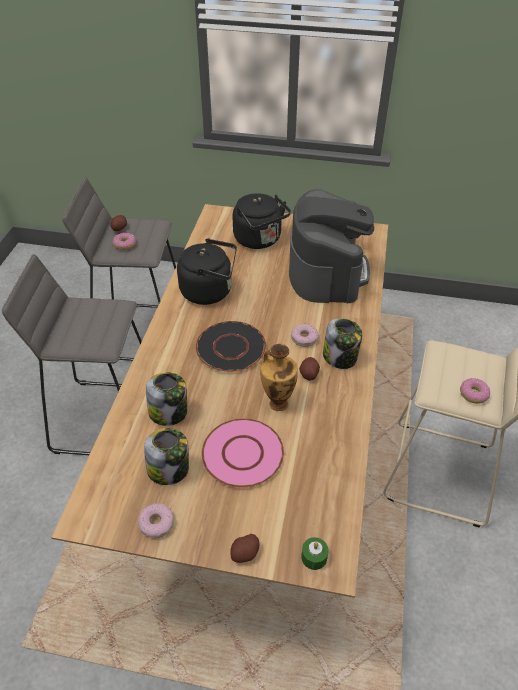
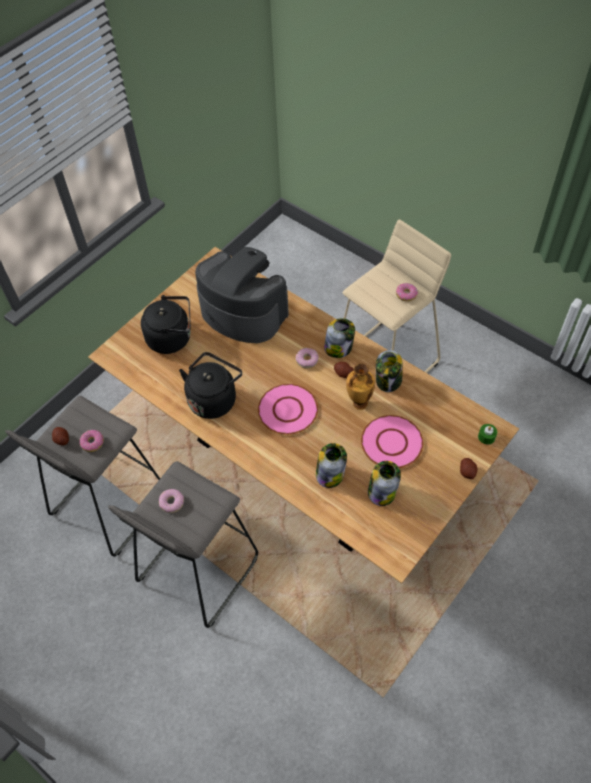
camera: 60 degrees left, 10 degrees up
donut [138,503,174,538] -> donut moved to [159,489,184,513]
black plate [195,321,266,372] -> pink plate [258,384,318,435]
none -> jar [376,350,403,392]

